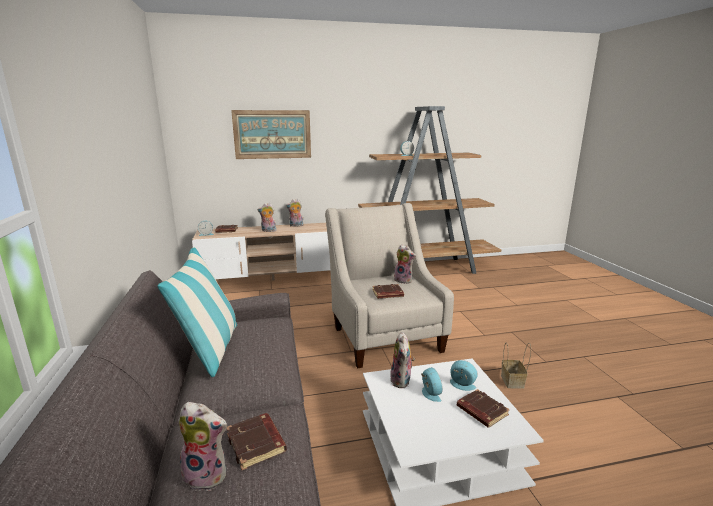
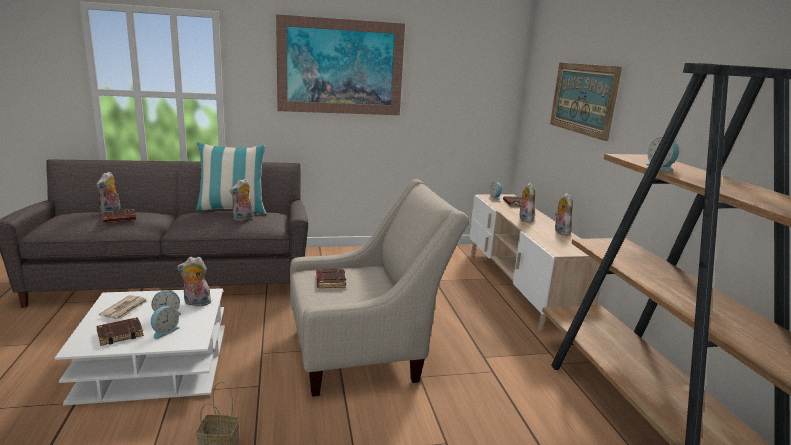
camera: 90 degrees right, 0 degrees up
plush toy [394,244,416,284] -> plush toy moved to [230,178,253,221]
none -> newspaper [99,295,148,319]
none -> picture [276,14,405,115]

